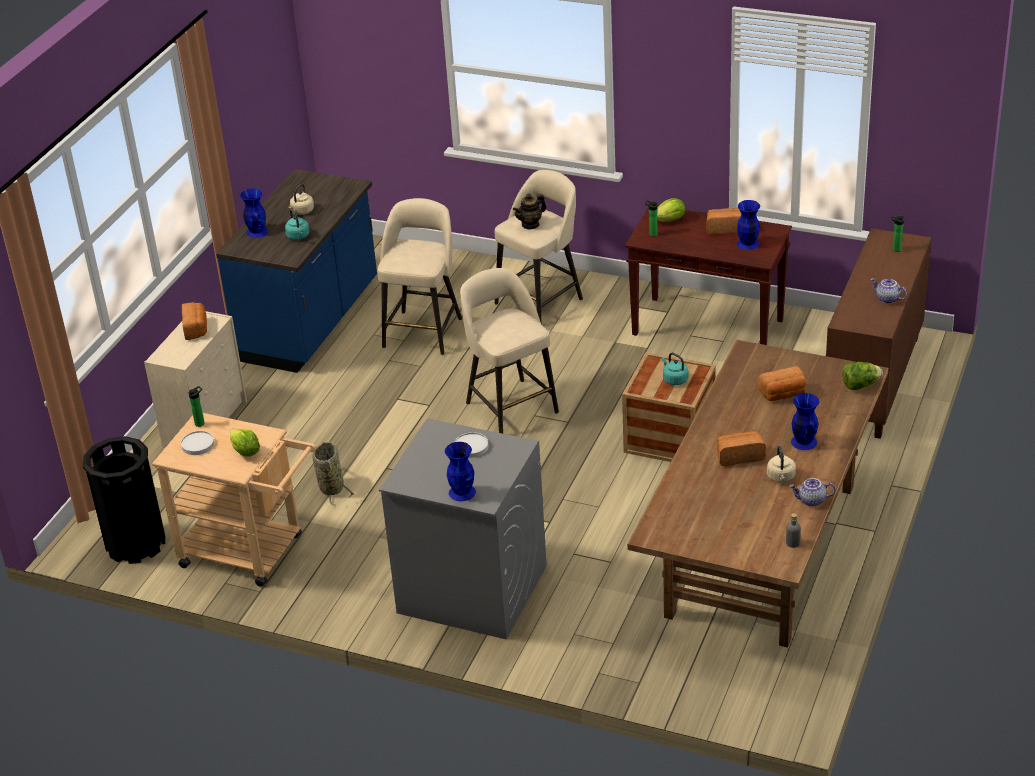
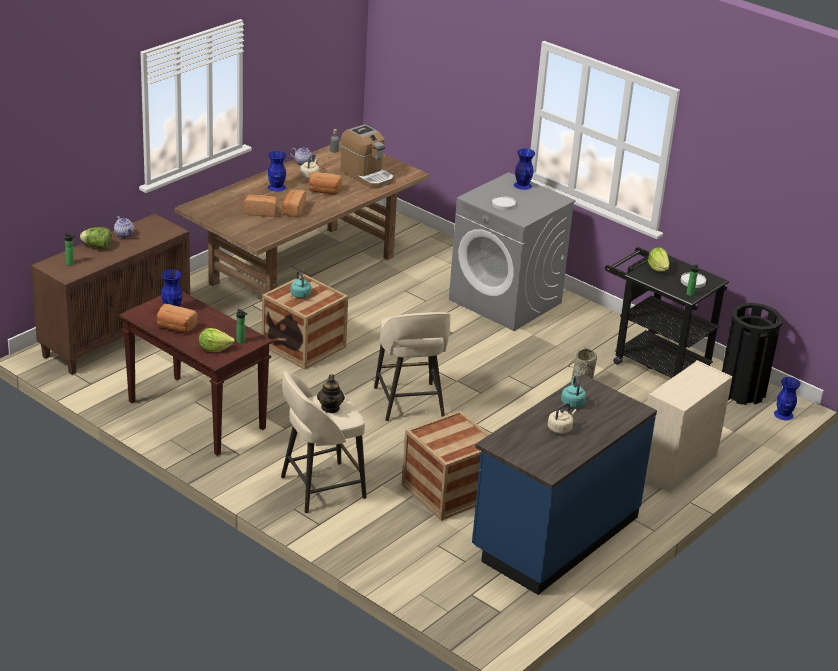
camera: 165 degrees left, 5 degrees down
beige cart [152,413,316,587] -> black cart [605,247,729,378]
bread [182,302,207,340] -> bread moved to [282,190,306,217]
blue vase [240,189,268,238] -> blue vase moved to [774,377,801,420]
beige stool [377,198,462,355] -> crate [402,410,490,521]
teapot [513,194,546,230] -> teapot turned 105 degrees clockwise [317,374,345,413]
lettuce [842,362,883,390] -> lettuce moved to [80,227,111,249]
none -> coffee machine [340,124,394,188]

